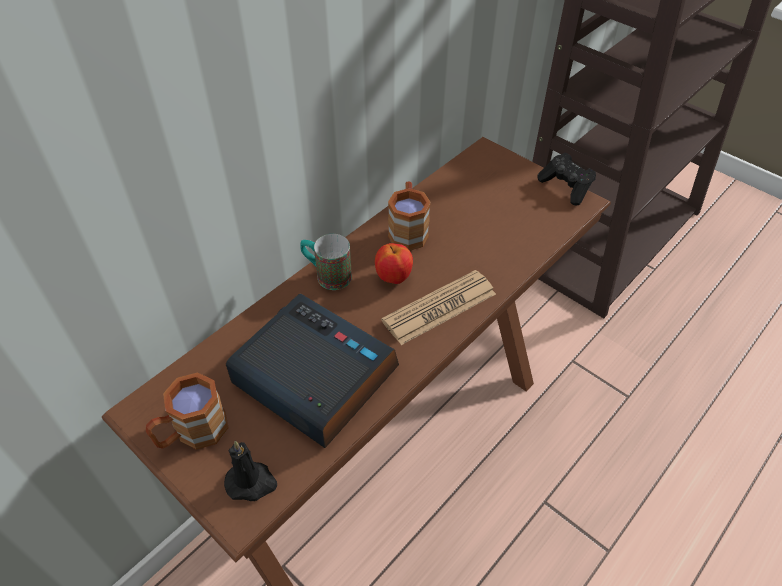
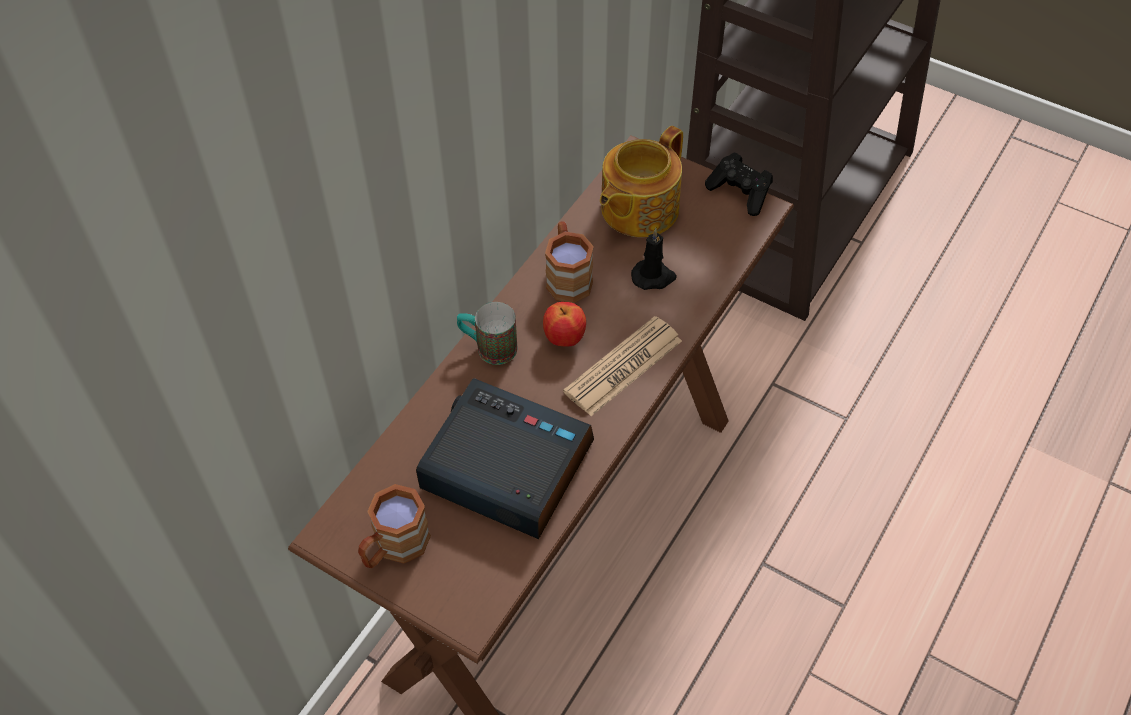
camera: 10 degrees left, 5 degrees up
black candle [224,441,277,501] -> black candle moved to [631,228,677,290]
none -> teapot [600,126,683,237]

